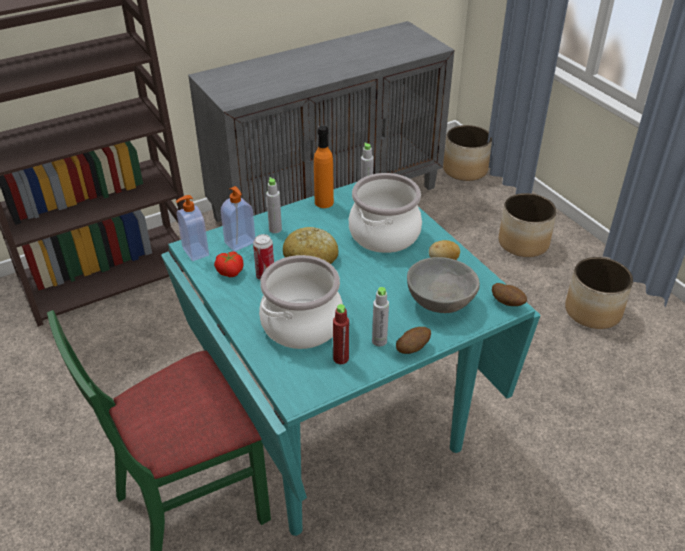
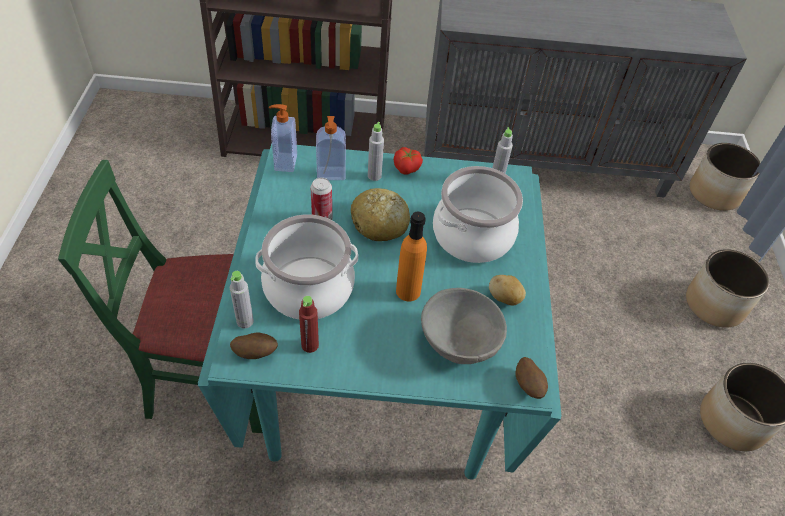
camera: 30 degrees right, 10 degrees up
tomato [214,252,243,277] -> tomato moved to [394,147,423,175]
orange bottle [314,126,334,208] -> orange bottle moved to [396,212,427,302]
grey bottle [372,287,389,347] -> grey bottle moved to [230,271,254,328]
potato [396,327,431,354] -> potato moved to [230,332,278,359]

